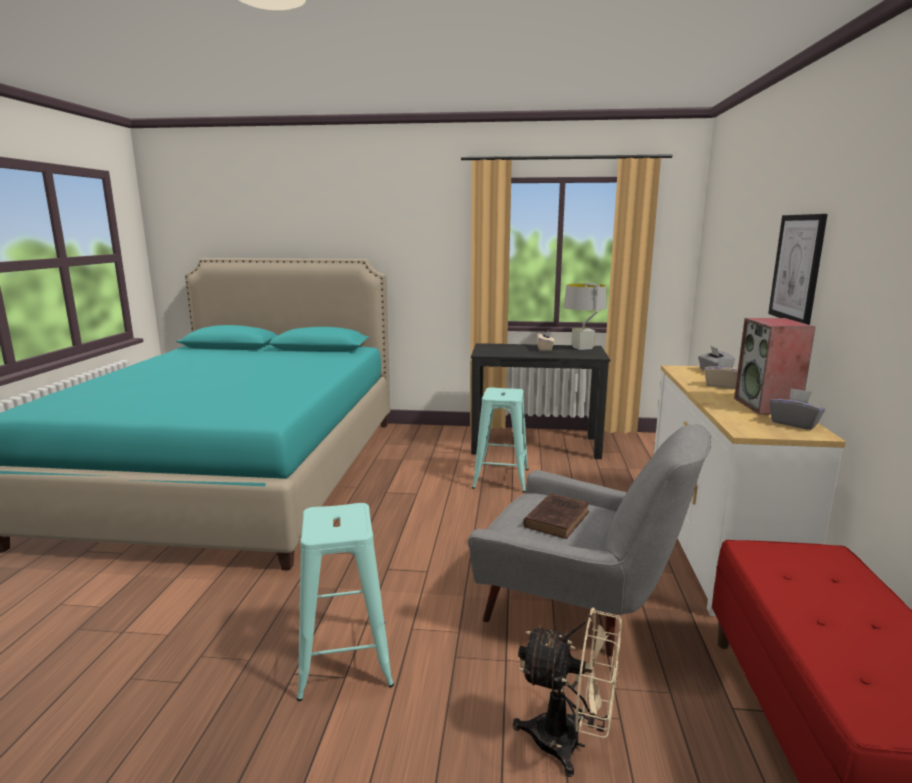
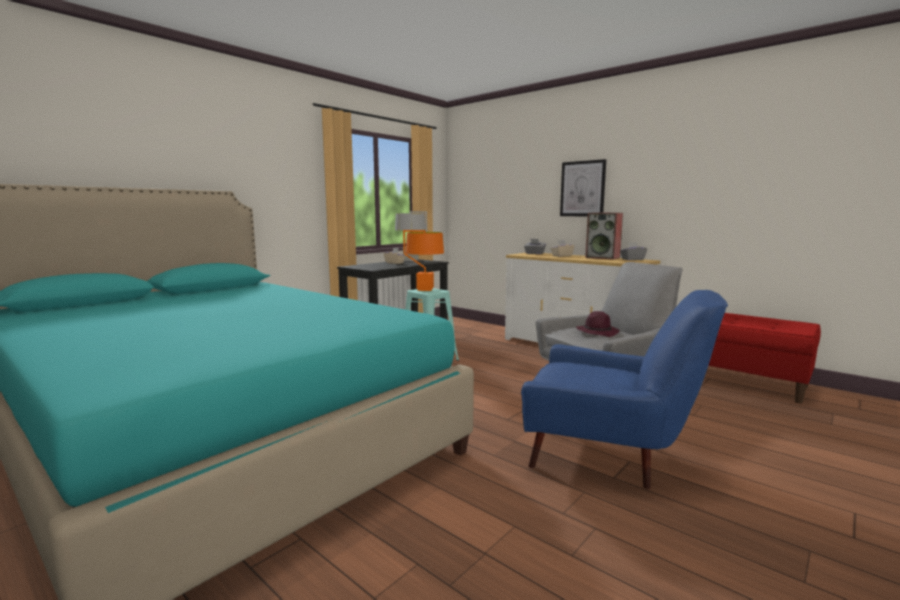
camera: 55 degrees left, 5 degrees down
turquoise stool [297,503,394,701] -> blue armchair [521,290,728,489]
beige fan [513,607,622,777] -> none
brown book [523,493,590,539] -> purple hat [576,311,620,337]
none -> orange table lamp [403,230,444,291]

